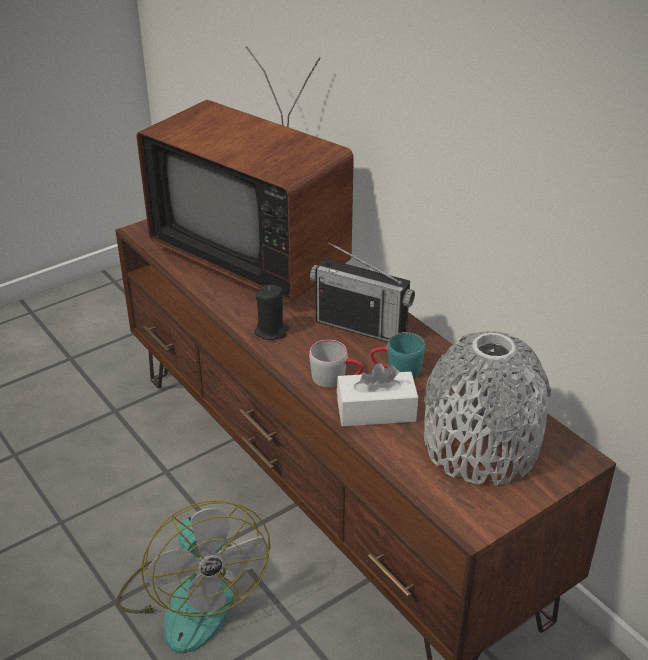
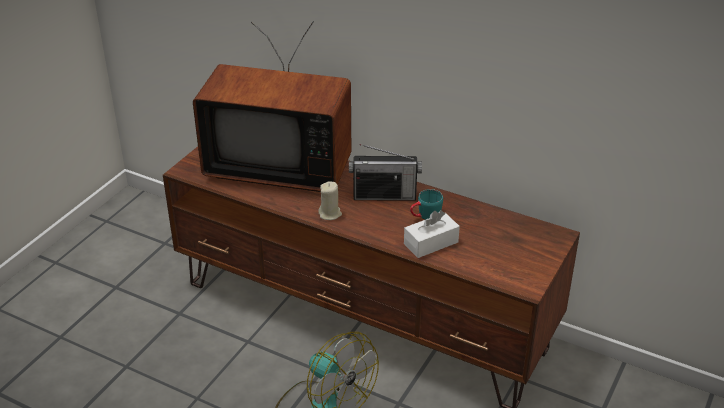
camera: 25 degrees left, 0 degrees up
black candle [254,284,289,340] -> beige candle [319,181,342,220]
grey mug [309,340,363,388] -> none
grey vase [424,331,551,486] -> none

